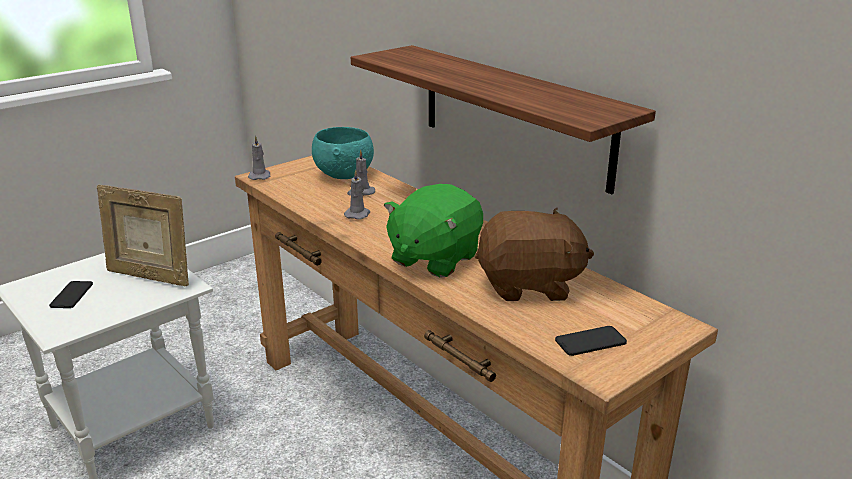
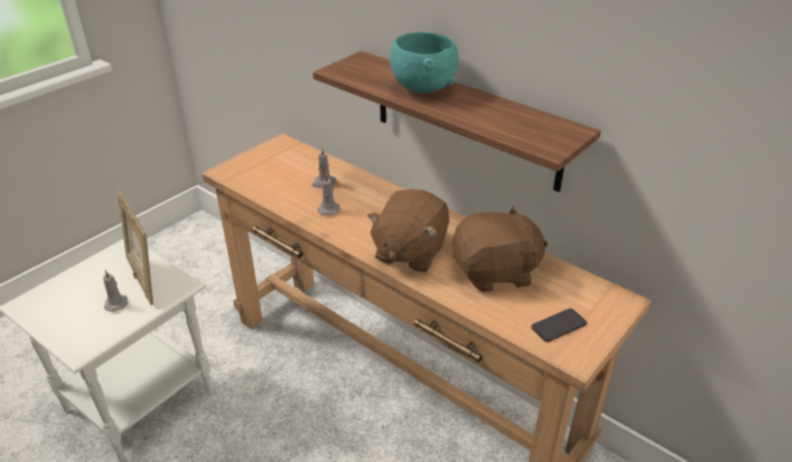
camera: 10 degrees left, 10 degrees up
phone [49,281,93,308] -> none
picture frame [97,185,189,286] -> picture frame turned 45 degrees clockwise [118,189,153,305]
grey candle [248,135,270,180] -> grey candle moved to [103,270,128,312]
turquoise bowl [312,127,374,179] -> turquoise bowl moved to [390,32,459,93]
green plush toy [383,184,483,278] -> brown plush toy [367,189,449,272]

